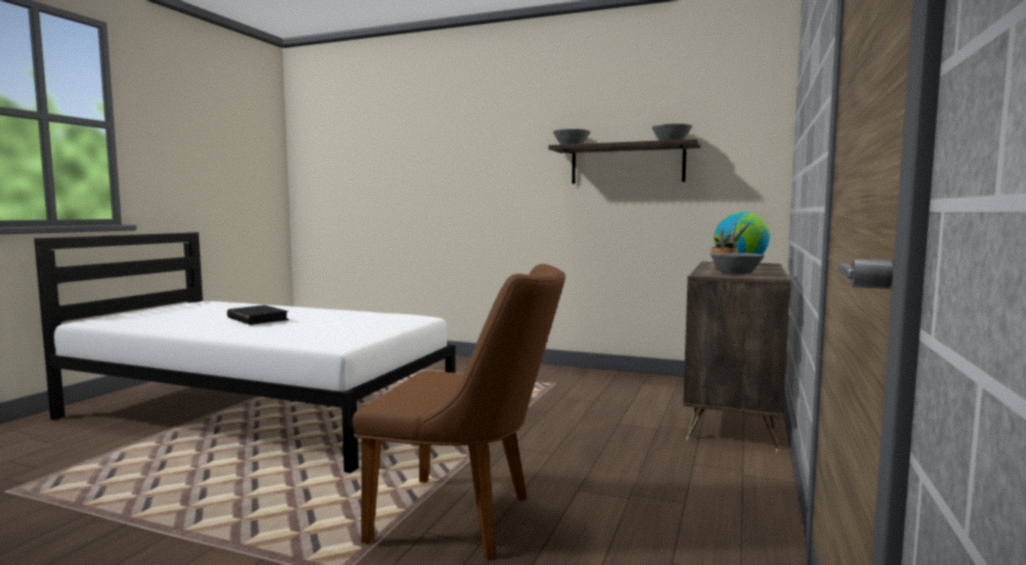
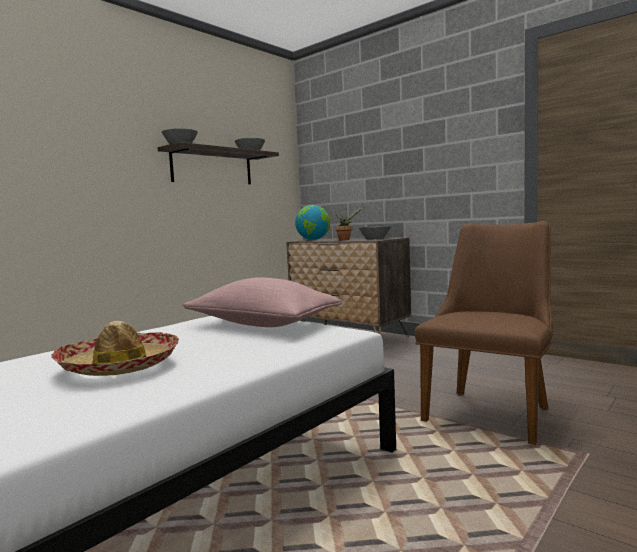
camera: 70 degrees left, 0 degrees up
black book [227,305,289,325] -> hat [51,321,179,376]
none -> pink pillow [183,277,342,327]

